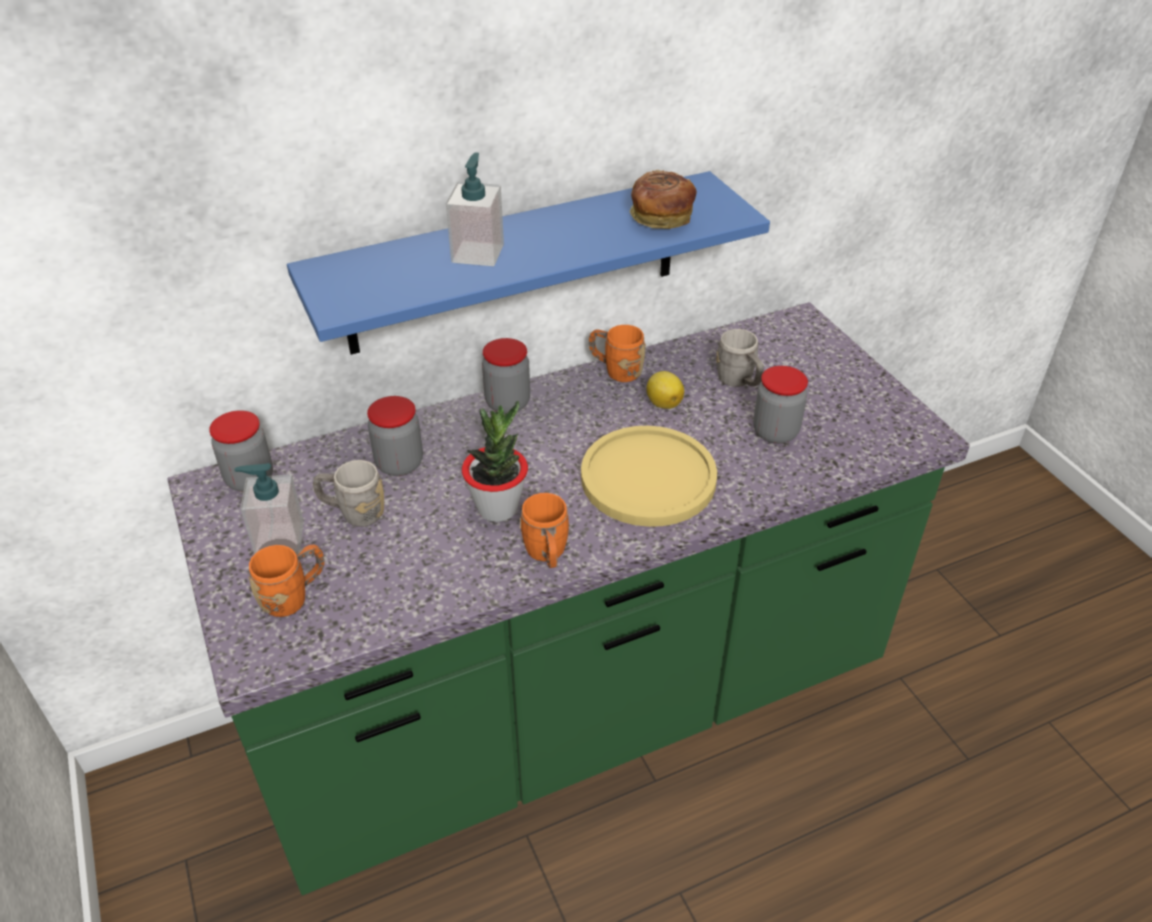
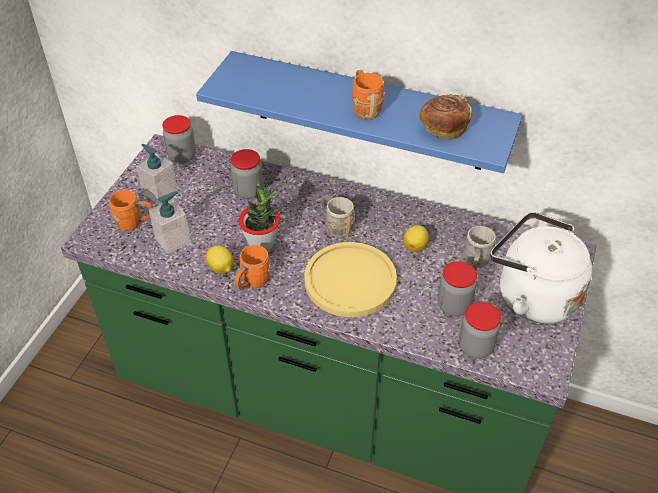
camera: 45 degrees right, 5 degrees up
grey mug [313,460,384,527] -> grey mug moved to [321,195,355,238]
soap dispenser [446,152,504,266] -> soap dispenser moved to [149,191,191,254]
jar [482,338,530,414] -> jar moved to [459,302,501,359]
orange mug [589,325,646,382] -> orange mug moved to [352,70,385,119]
none -> lemon [205,246,233,274]
none -> white kettle [491,212,592,324]

